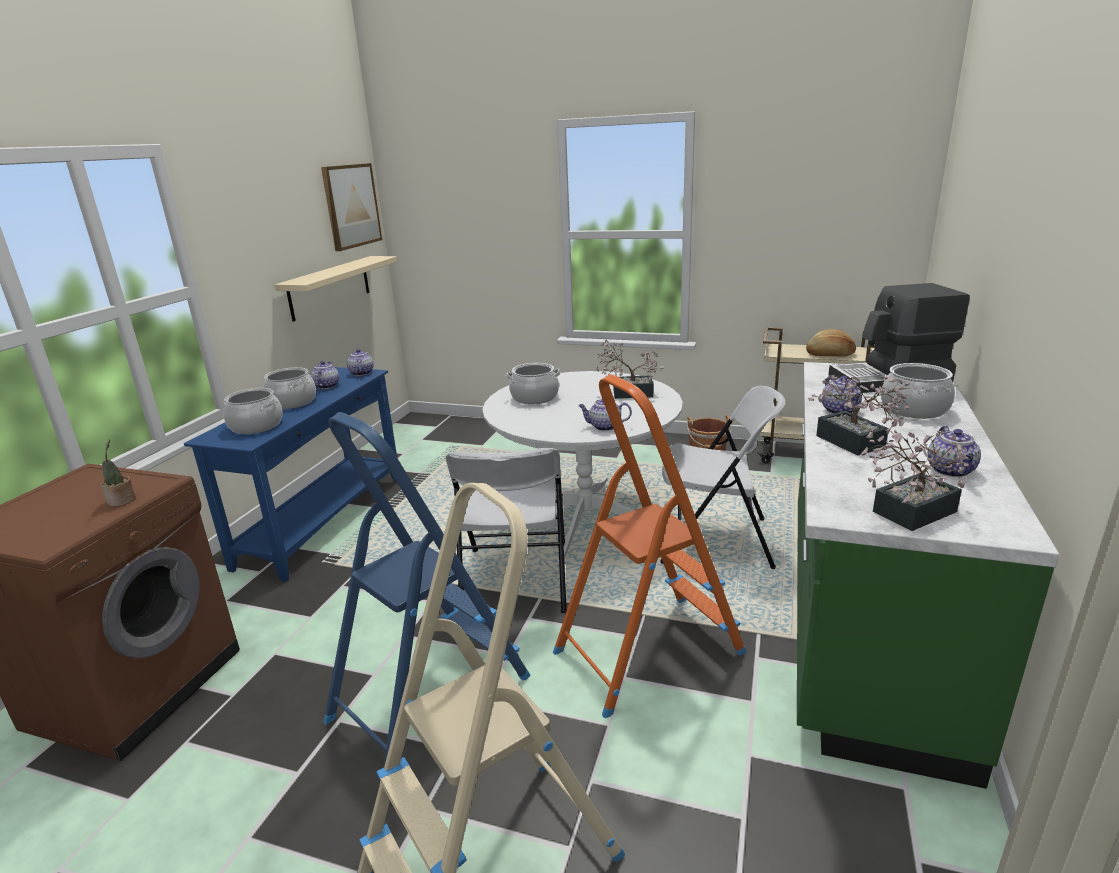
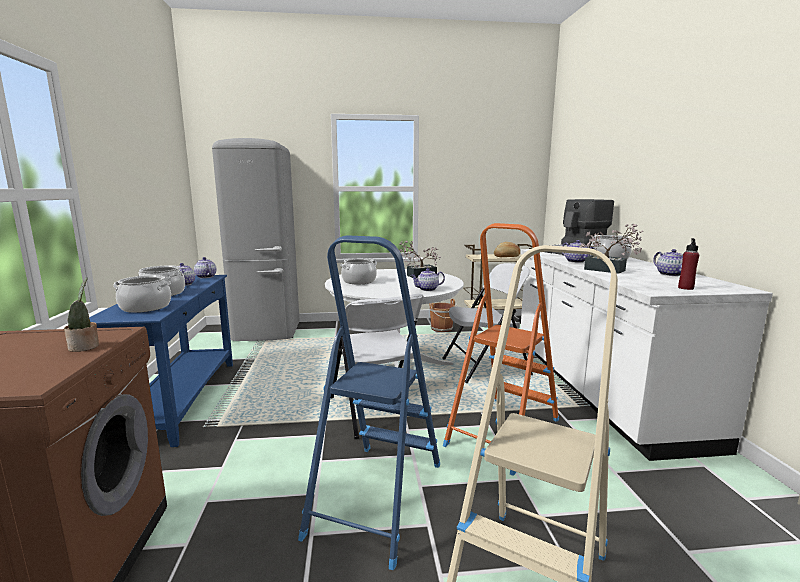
camera: 25 degrees left, 10 degrees down
beige shelf [275,256,397,322] -> none
picture [321,163,382,251] -> none
green counter [797,362,1059,789] -> white counter [520,249,773,461]
potted plant [860,427,969,531] -> red bottle [678,238,699,290]
none -> grey fridge [212,138,300,341]

